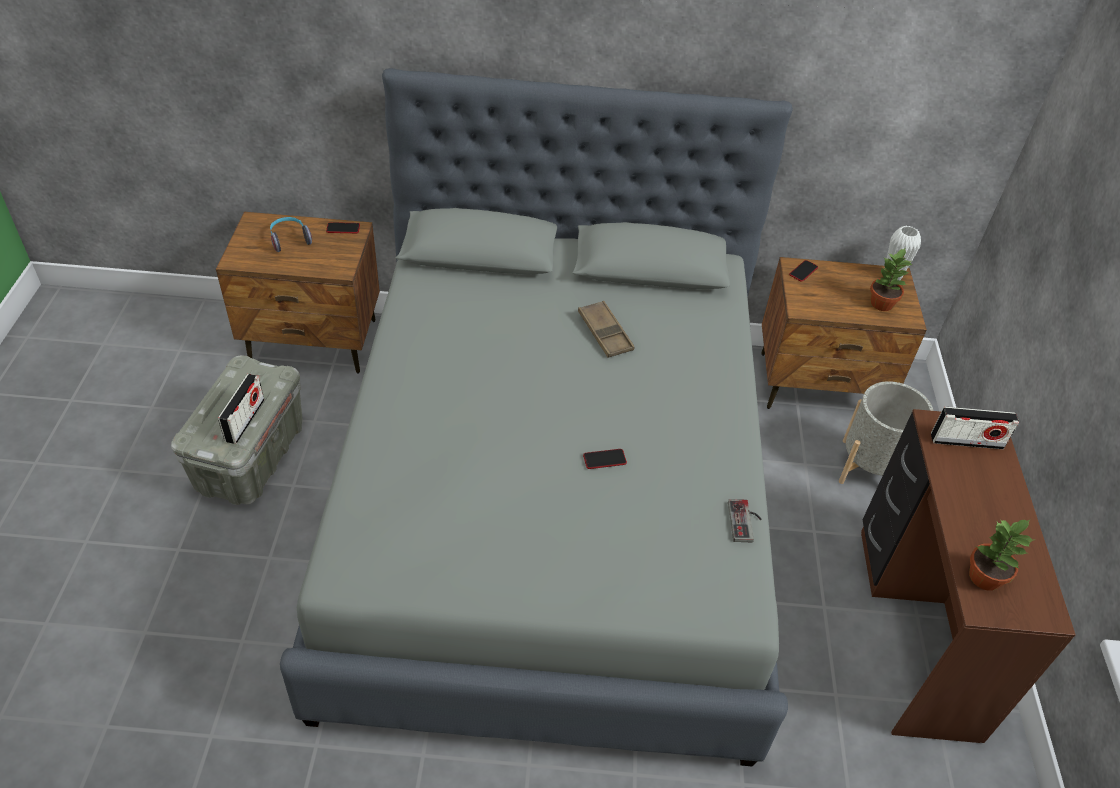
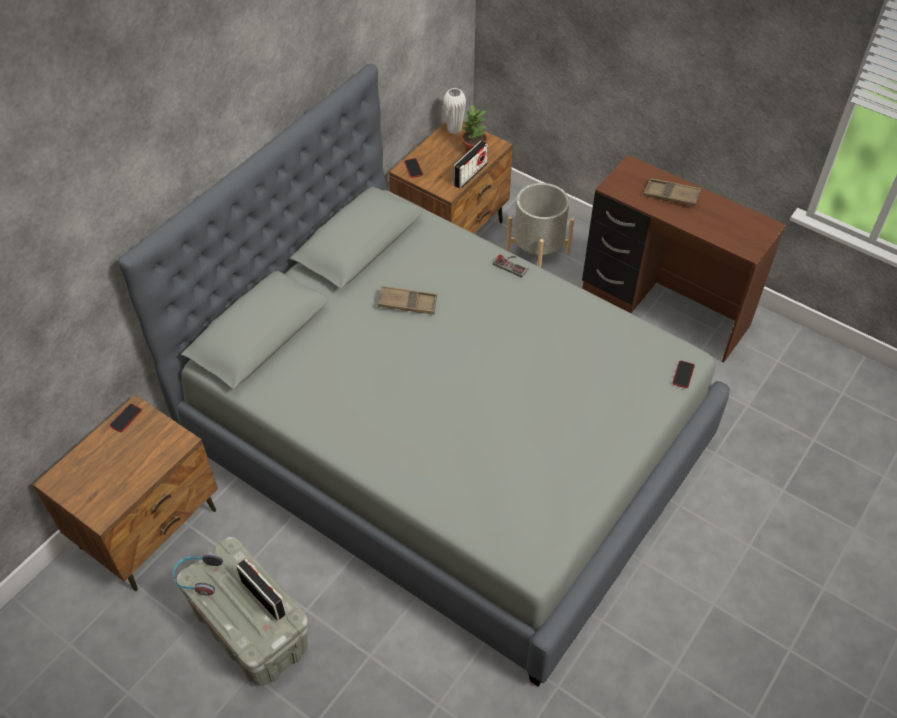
camera: 55 degrees left, 5 degrees up
headphones [270,217,312,252] -> headphones moved to [173,553,223,595]
phone [583,449,627,469] -> phone moved to [672,361,695,388]
game controller [728,499,762,542] -> game controller moved to [493,254,528,278]
radio [931,407,1019,449] -> radio moved to [453,141,488,189]
potted plant [969,519,1034,591] -> none
none -> brown tray [643,178,701,206]

